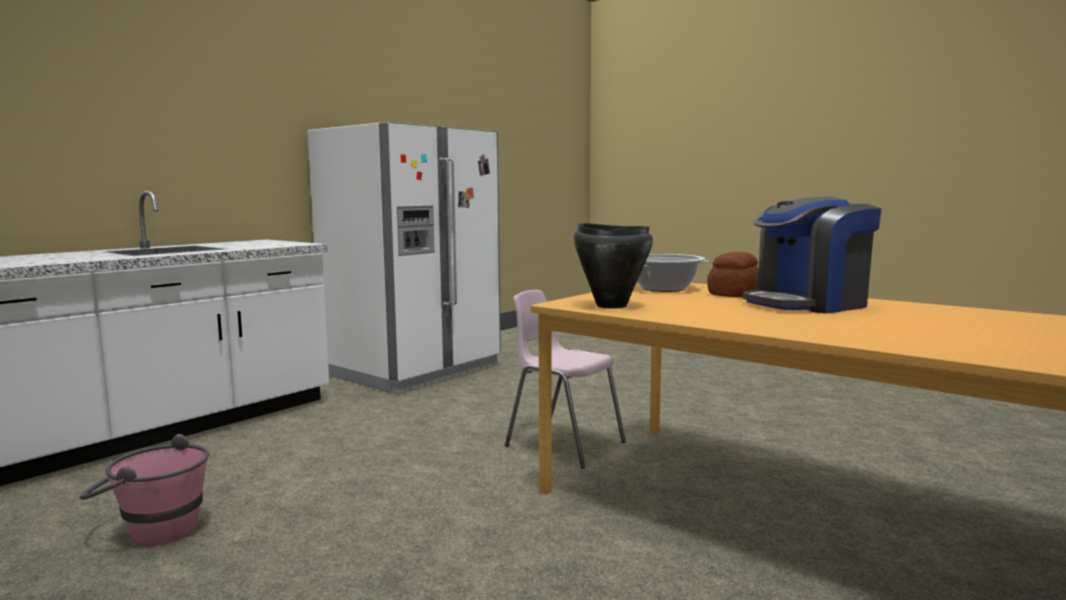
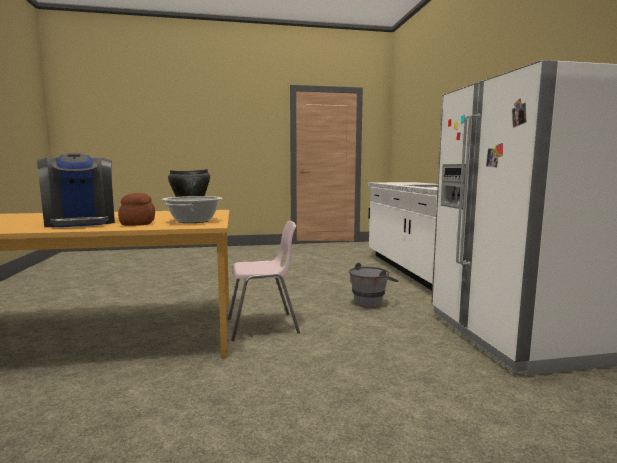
camera: 130 degrees right, 0 degrees up
pink bucket [80,434,209,546] -> none
coffee machine [742,197,882,314] -> coffee machine turned 135 degrees clockwise [37,153,115,227]
none -> grey bucket [349,263,398,308]

